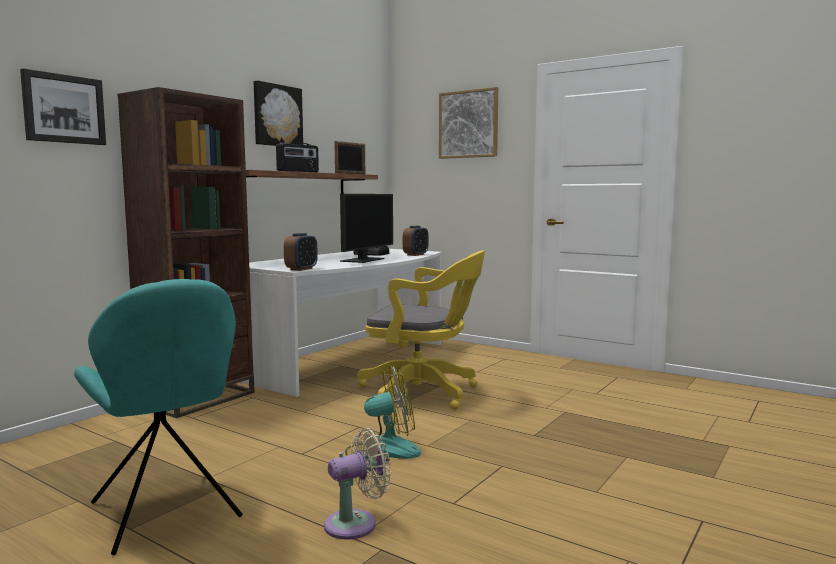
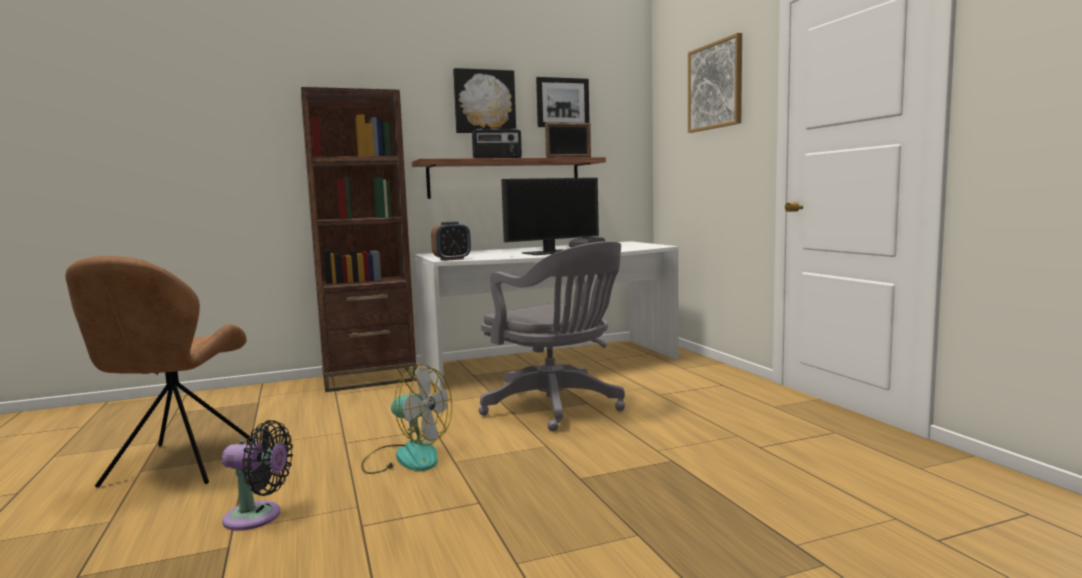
camera: 35 degrees right, 0 degrees up
picture [20,68,106,145] -> picture moved to [536,77,590,127]
turquoise chair [74,279,243,555] -> brown chair [65,256,256,488]
beige fan [324,428,391,540] -> black fan [222,420,293,531]
yellow office chair [357,250,485,410] -> grey office chair [479,241,625,431]
alarm clock [403,226,428,256] -> none

